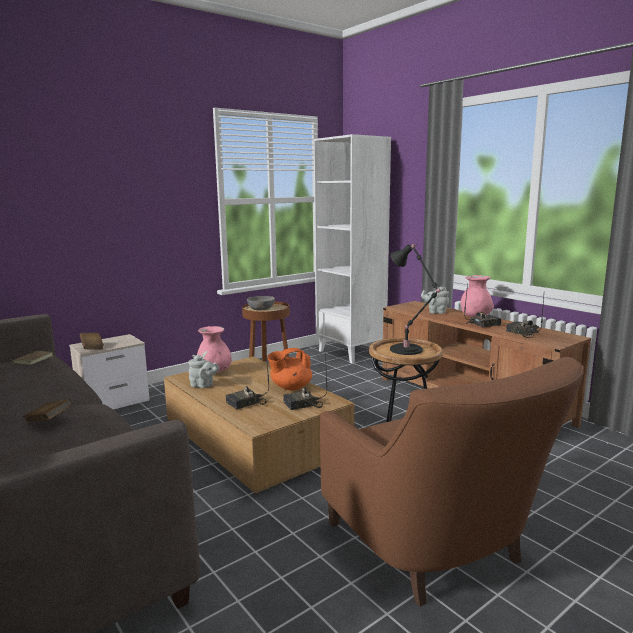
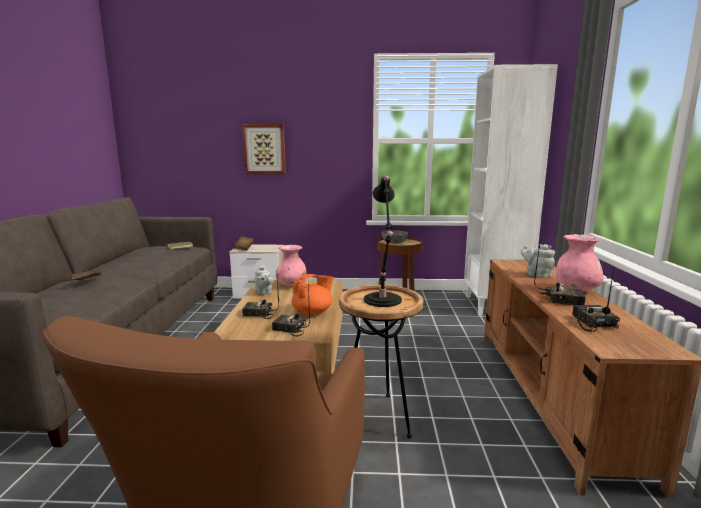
camera: 40 degrees right, 0 degrees up
orange teapot [267,348,312,390] -> orange teapot turned 135 degrees clockwise [292,274,334,315]
none -> picture [242,124,286,174]

